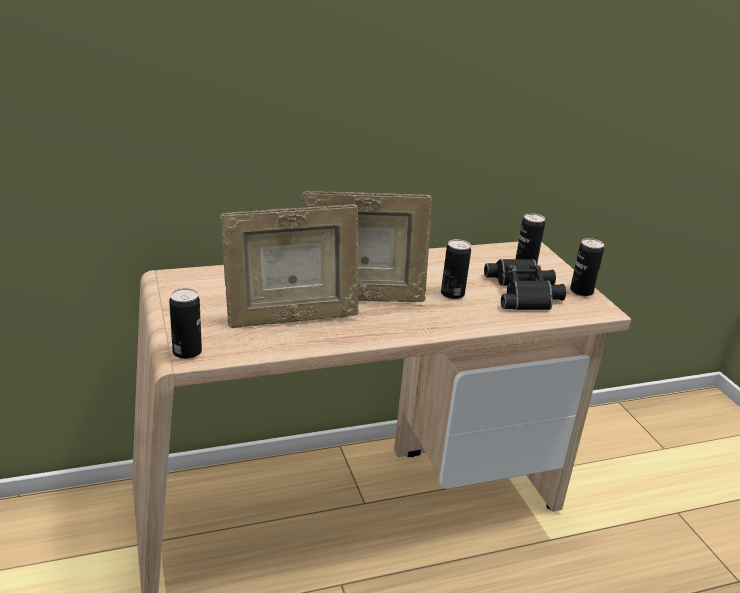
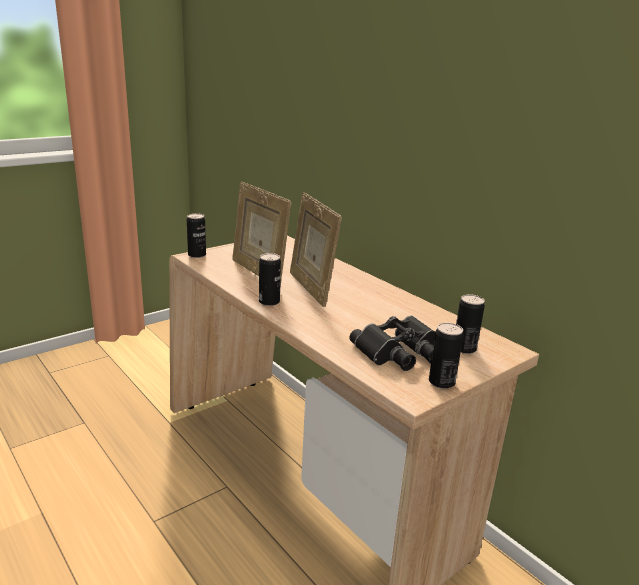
camera: 70 degrees right, 5 degrees down
can [441,239,471,299] -> can moved to [259,253,281,306]

